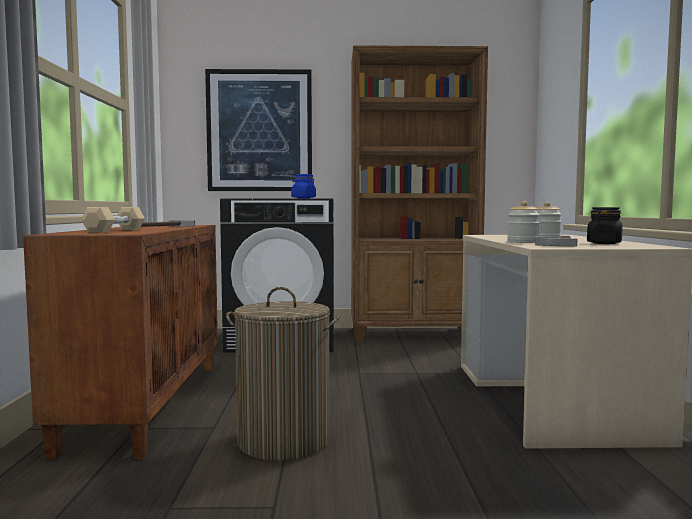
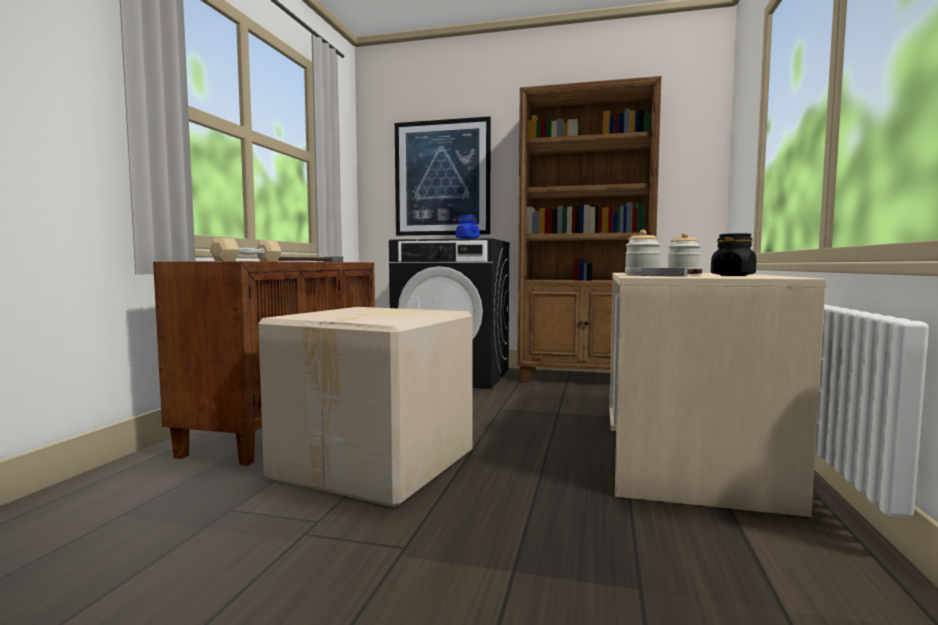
camera: 15 degrees right, 0 degrees up
laundry basket [226,287,341,461] -> cardboard box [258,307,473,508]

